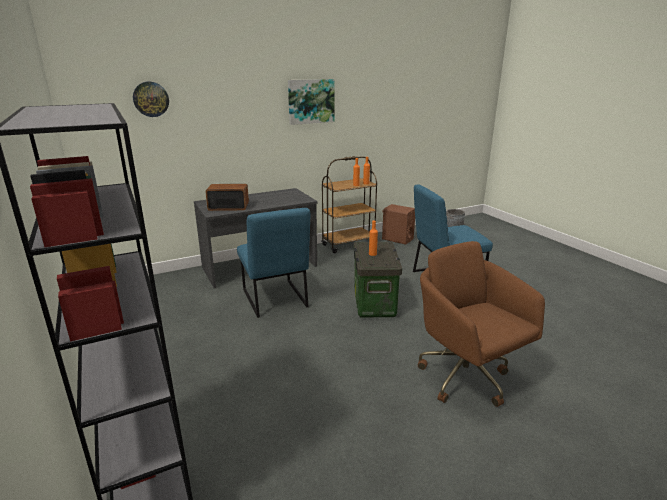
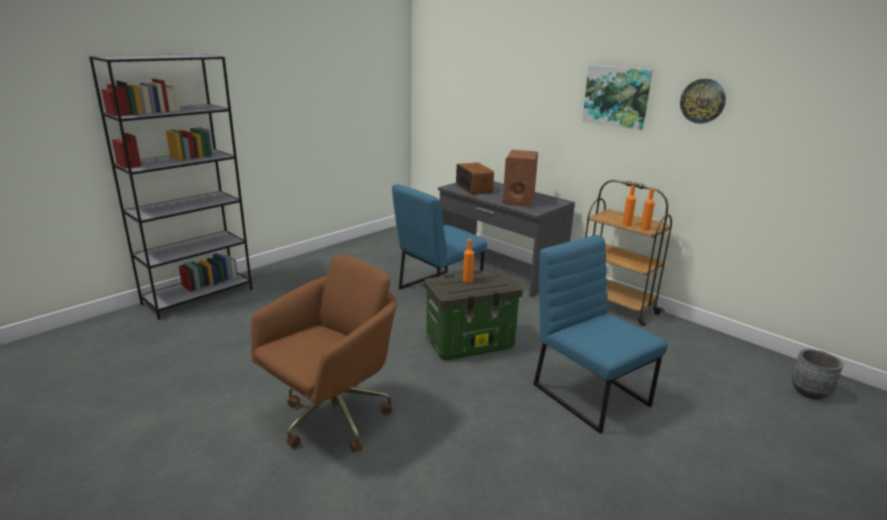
camera: 70 degrees right, 0 degrees up
wall clock [133,82,169,117] -> wall clock moved to [680,79,726,124]
brown speaker [382,204,415,245] -> brown speaker moved to [503,150,538,207]

